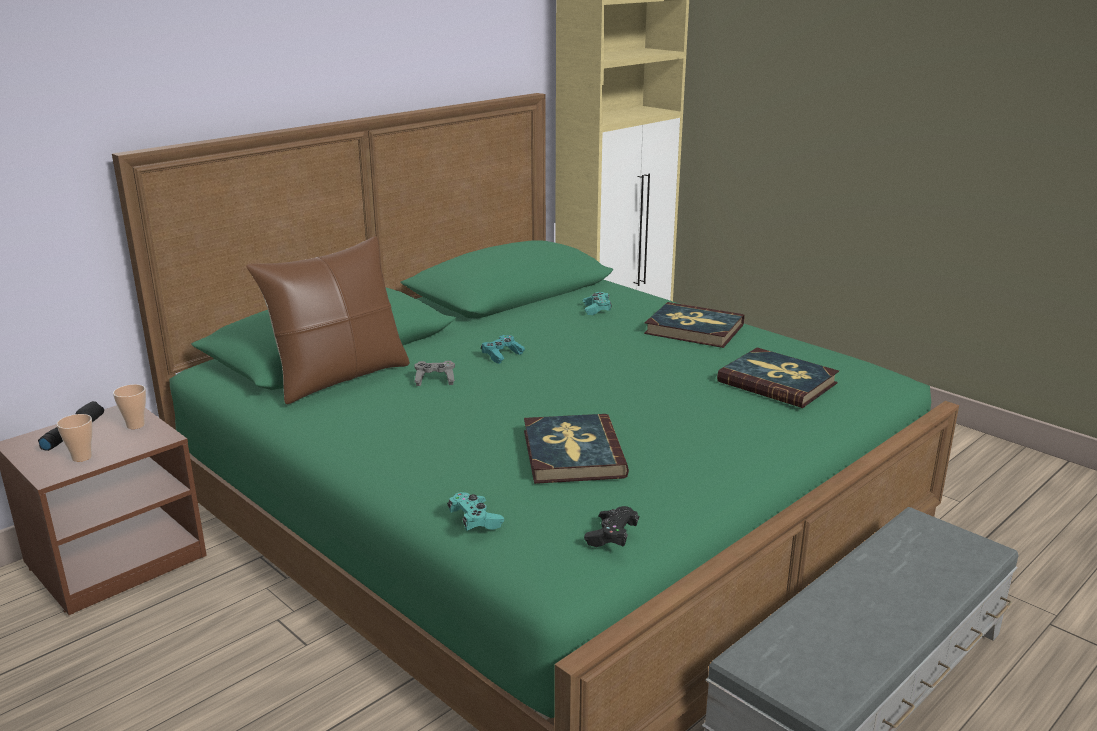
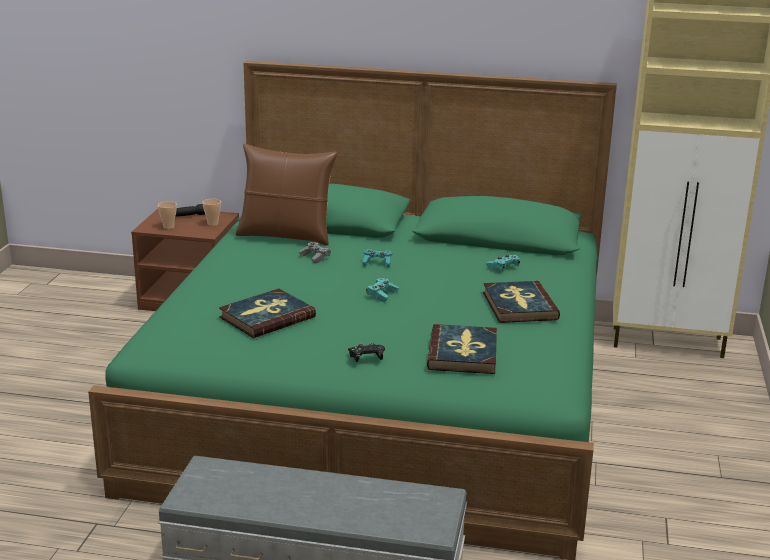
camera: 55 degrees right, 0 degrees up
turquoise game controller [447,492,504,531] -> turquoise game controller moved to [366,278,399,302]
black game controller [584,506,639,547] -> black game controller moved to [348,343,385,362]

